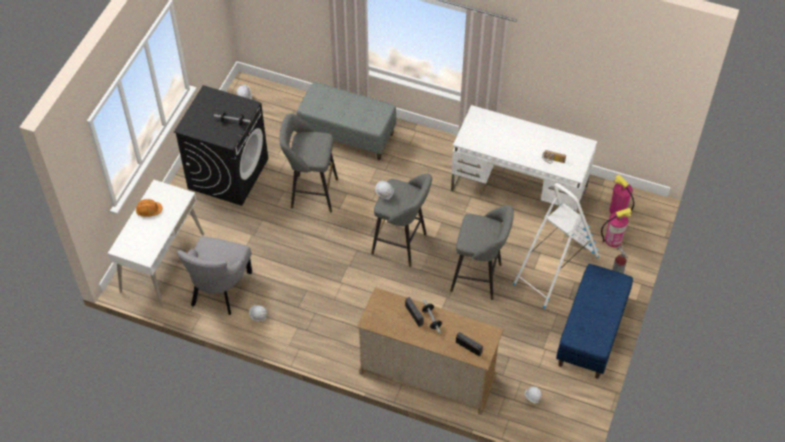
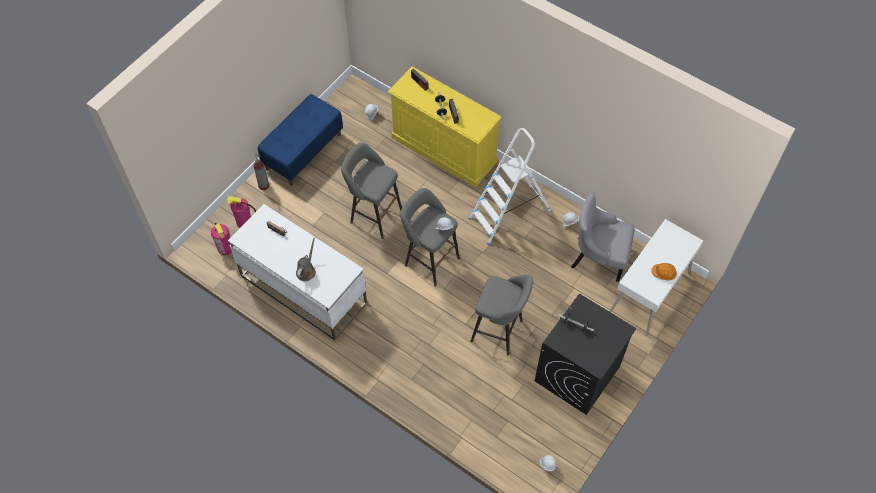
camera: 165 degrees left, 5 degrees up
grey chair [177,236,252,315] -> grey chair turned 105 degrees counterclockwise [571,192,634,282]
grey bench [297,82,396,160] -> none
brown cabinet [357,287,504,415] -> yellow cabinet [388,67,502,188]
white step ladder [513,183,599,309] -> white step ladder moved to [469,128,552,245]
none -> brown watering can [296,237,316,281]

